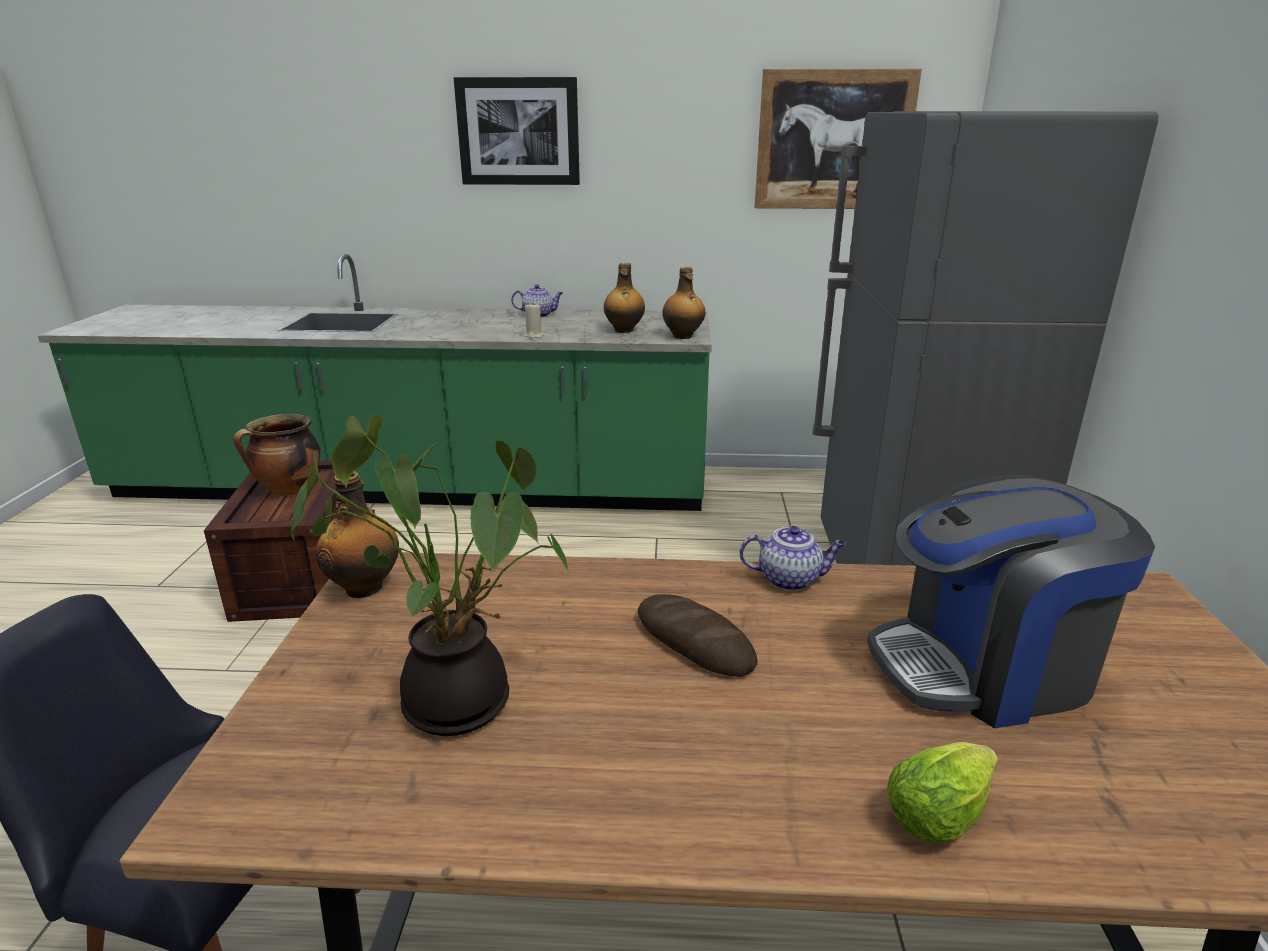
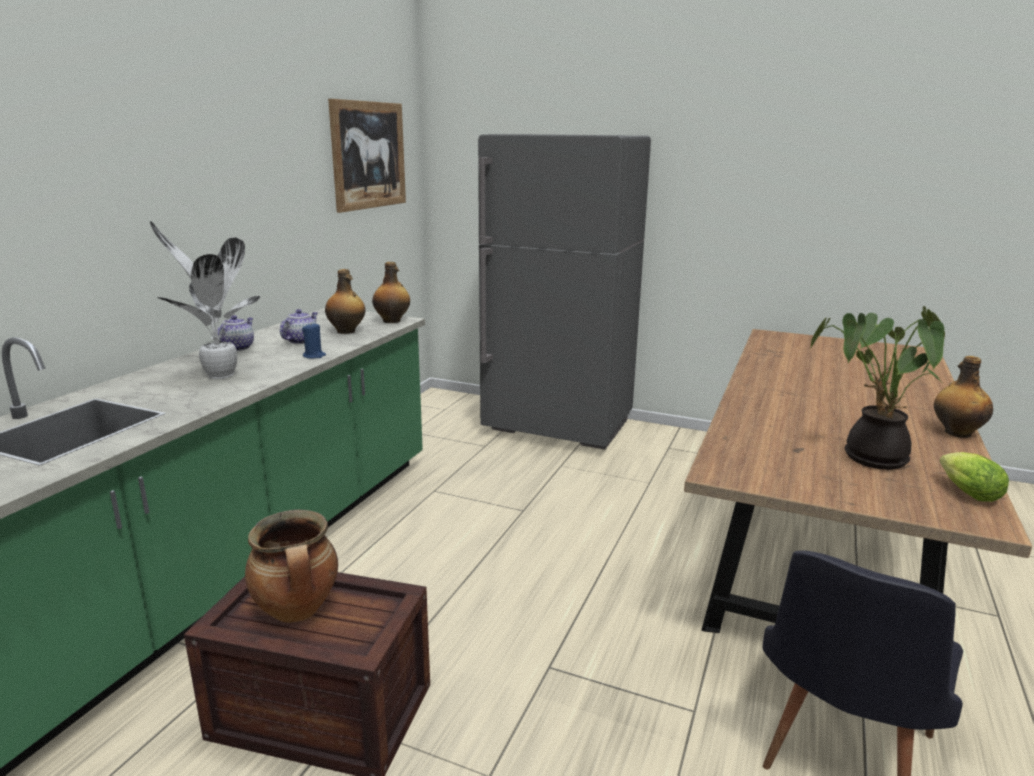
camera: 70 degrees left, 5 degrees down
bottle [316,471,399,598] -> bottle moved to [934,356,993,438]
picture [454,77,580,185] -> none
beige candle [525,302,544,338] -> blue candle [302,324,326,358]
bread [638,594,757,677] -> none
teapot [739,526,846,591] -> teapot moved to [280,309,318,344]
coffee machine [867,475,1155,728] -> none
lettuce [887,742,998,843] -> lettuce moved to [939,452,1009,502]
none -> potted plant [150,221,260,379]

